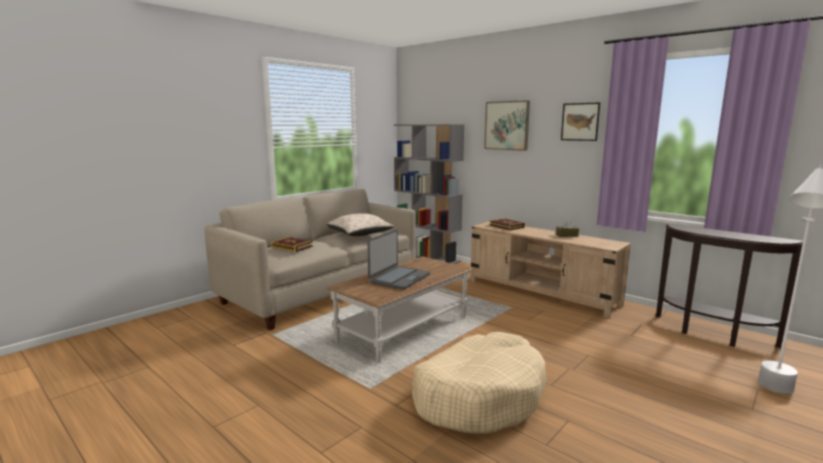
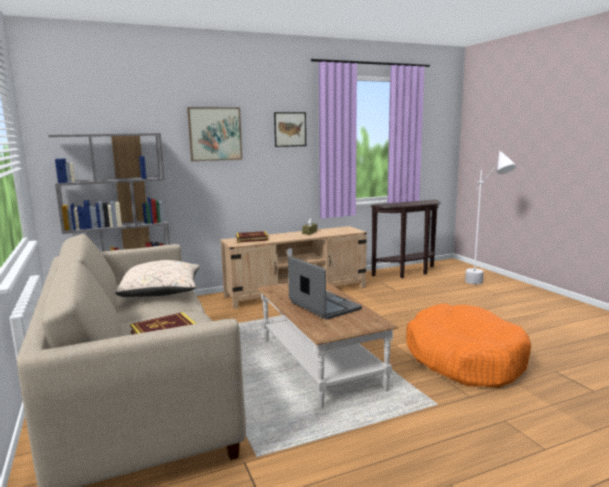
camera: 65 degrees left, 0 degrees up
beige dog bed [412,332,547,434] -> orange dog bed [406,304,531,388]

